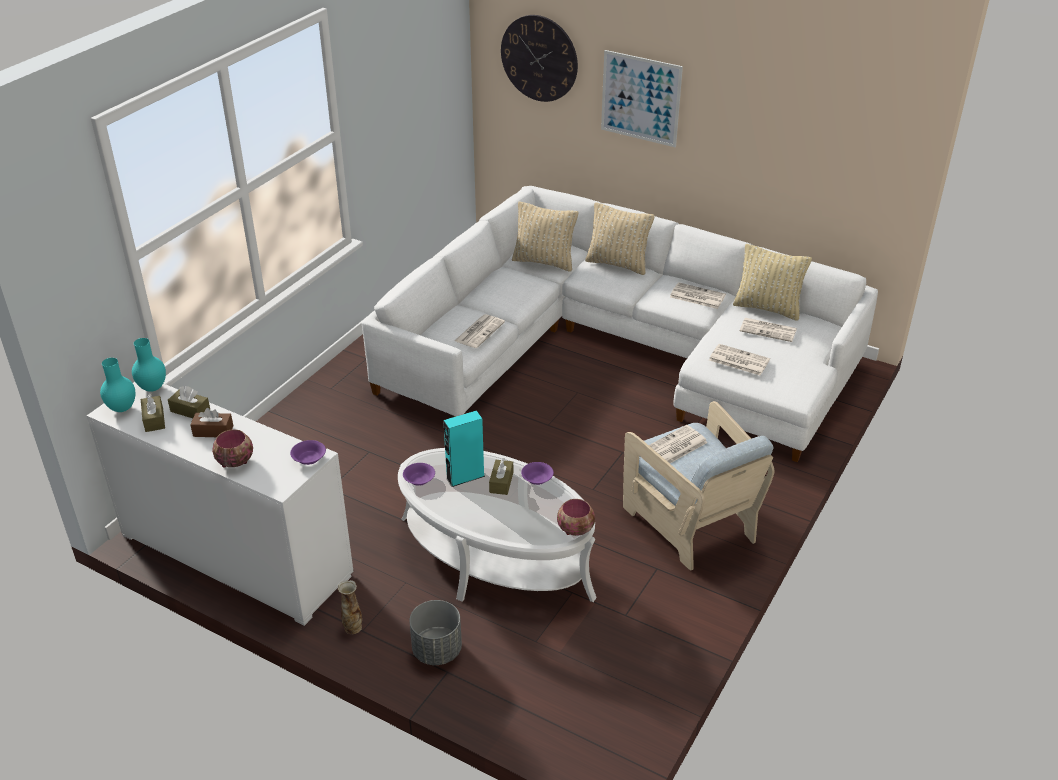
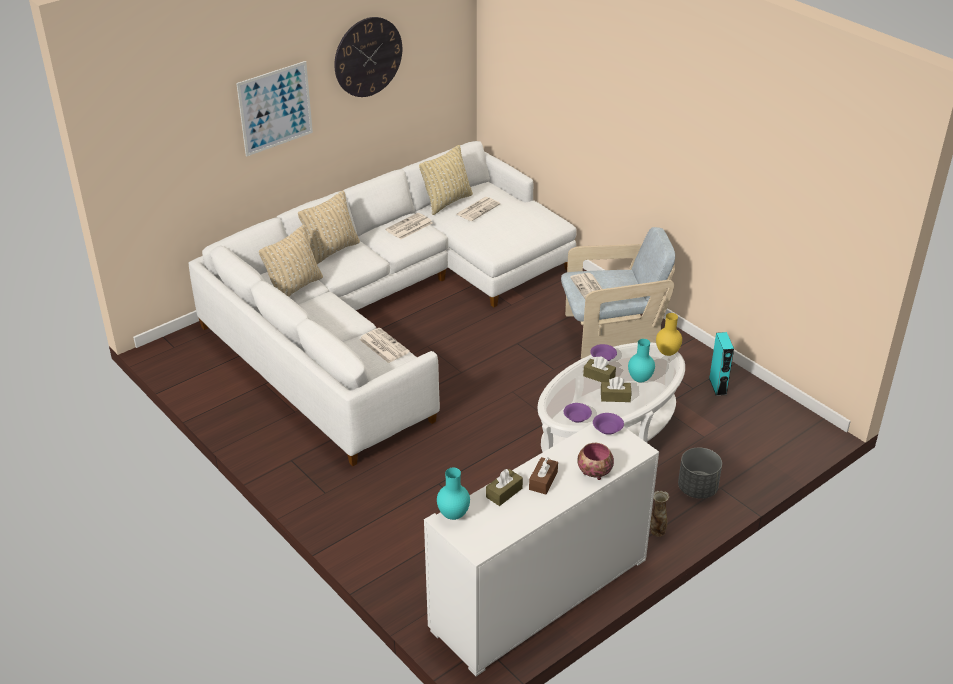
camera: 70 degrees left, 0 degrees up
turquoise vase [100,358,135,412] -> turquoise vase moved to [628,339,655,382]
brown tissue box [141,394,165,432] -> brown tissue box moved to [601,377,632,402]
turquoise speaker [443,410,485,487] -> turquoise speaker moved to [709,332,734,396]
wall clock [501,15,578,102] -> wall clock moved to [334,17,402,97]
bowl [557,499,595,536] -> yellow vase [656,313,682,356]
newspaper [709,344,770,375] -> none

